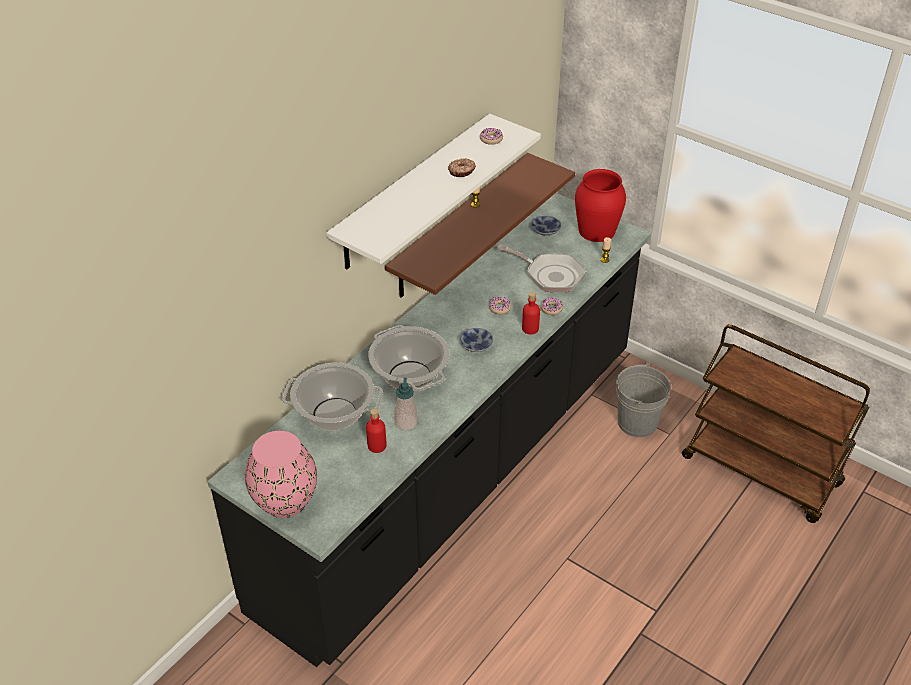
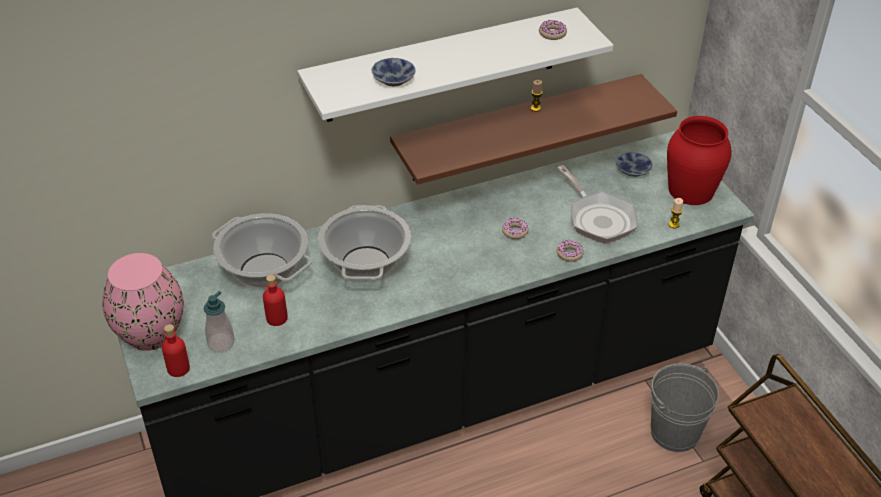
camera: 30 degrees right, 0 degrees up
soap dispenser [394,378,418,431] -> soap dispenser moved to [204,291,235,352]
donut [448,159,476,177] -> none
bowl [459,328,494,352] -> bowl moved to [372,58,415,86]
red bottle [522,292,540,334] -> red bottle moved to [162,324,190,377]

